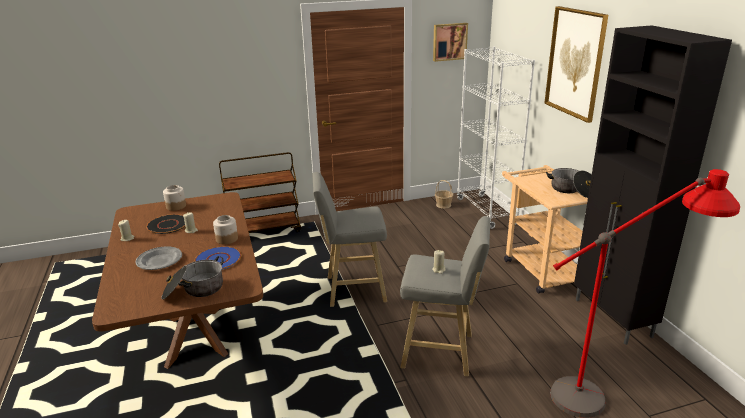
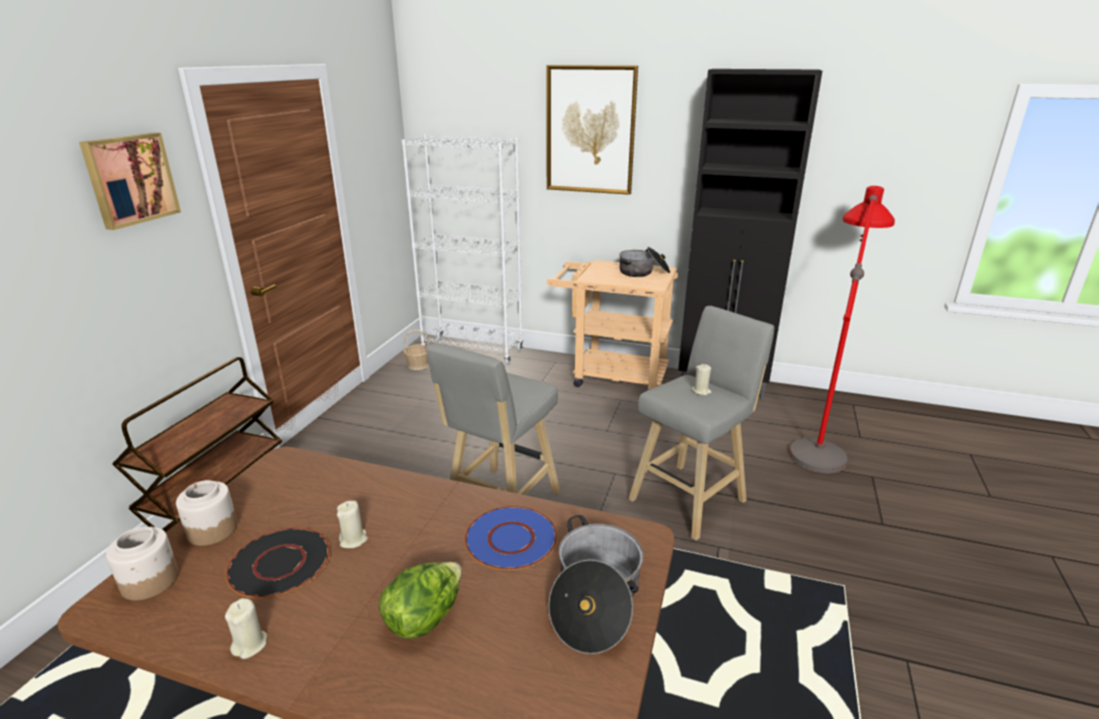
camera: 55 degrees left, 0 degrees up
grey plate [136,246,182,270] -> lettuce [379,562,462,639]
jar [213,215,238,244] -> jar moved to [106,527,179,601]
picture [433,23,468,62] -> picture moved to [79,133,181,230]

